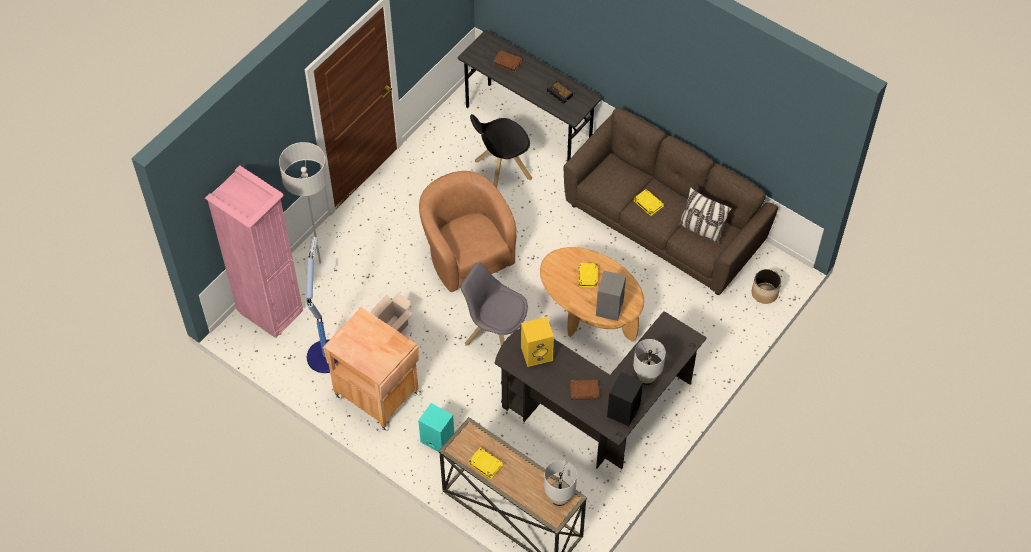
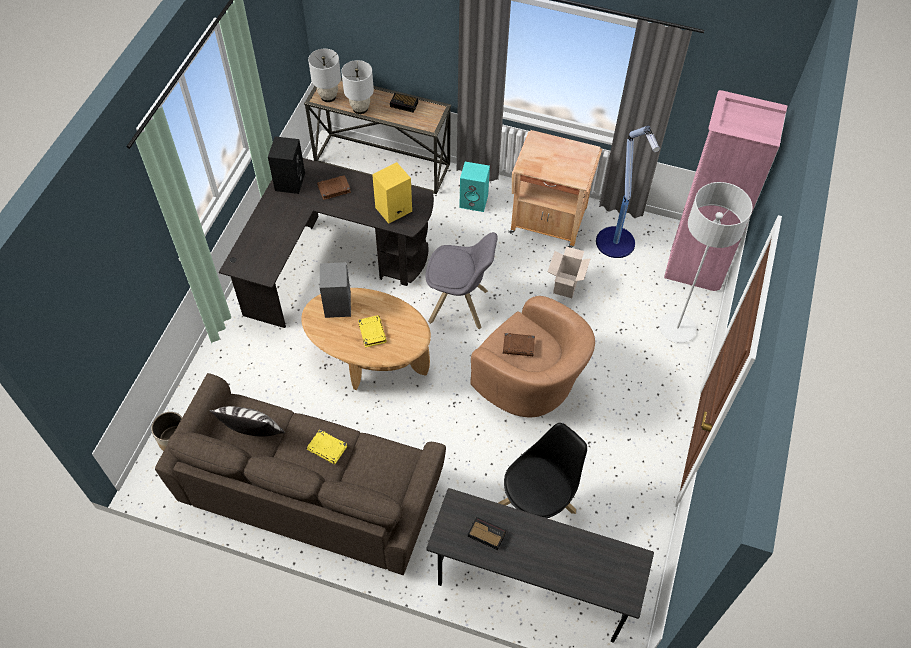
camera: 160 degrees right, 0 degrees up
yellow book [468,447,503,479] -> alarm clock [390,93,418,112]
brown book [493,50,523,72] -> brown book moved to [503,333,535,356]
white table lamp [633,339,666,385] -> white table lamp moved to [341,60,374,114]

